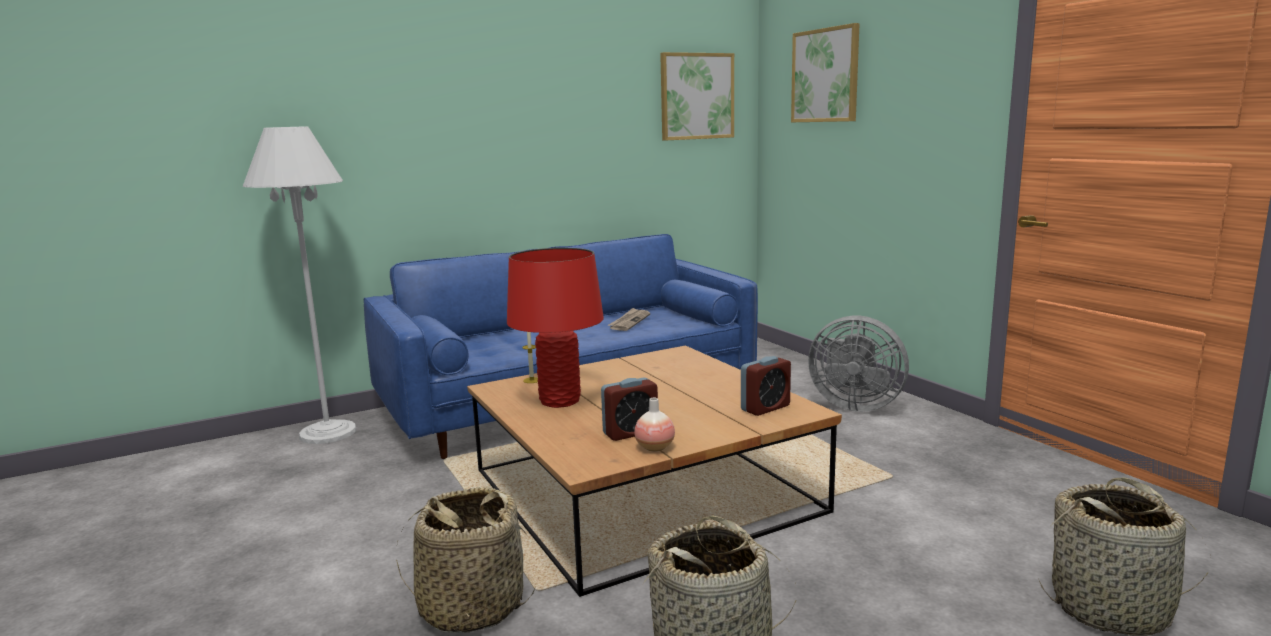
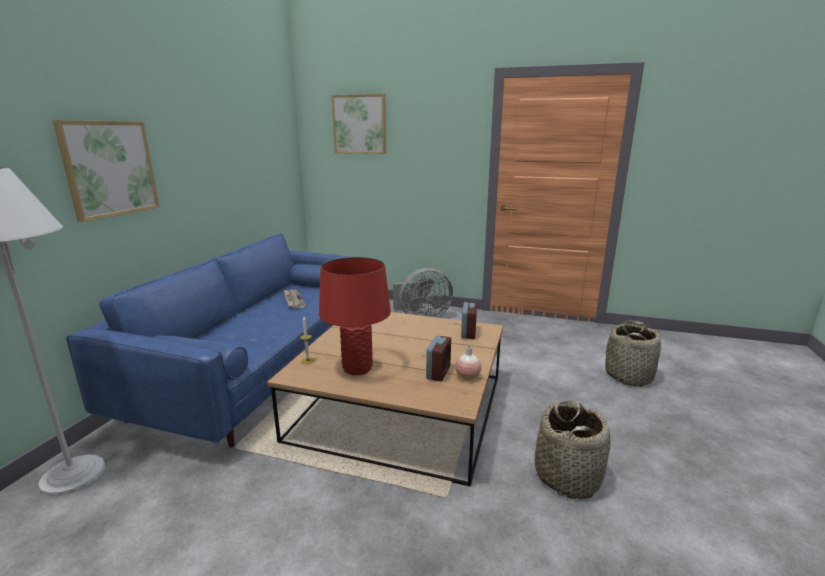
camera: 45 degrees left, 5 degrees up
basket [396,487,535,633] -> none
picture [660,52,734,141] -> picture moved to [52,120,159,222]

